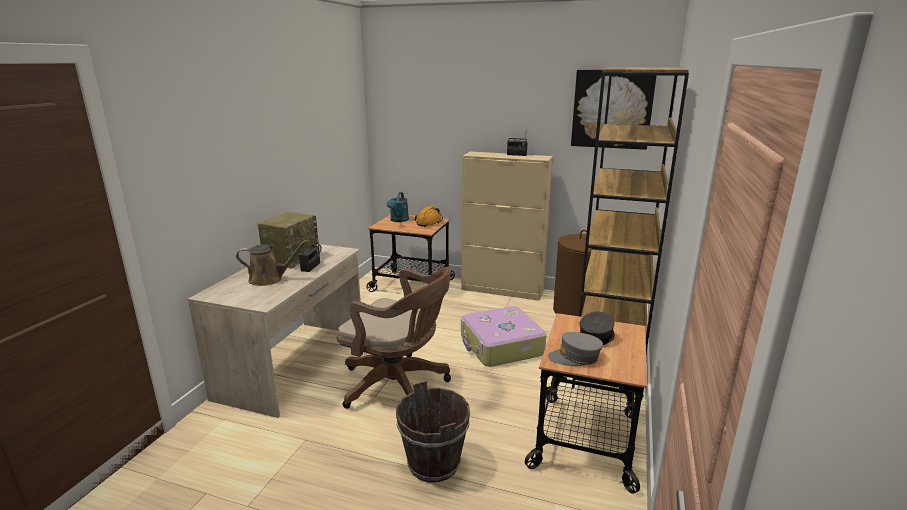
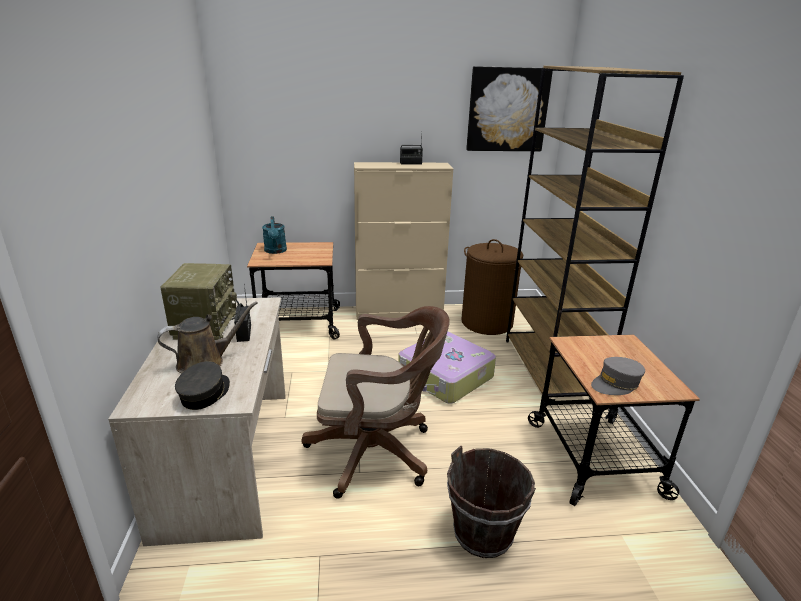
camera: 25 degrees left, 5 degrees up
orange hard hat [414,206,443,227] -> none
grey cap [579,312,615,345] -> grey cap moved to [175,361,230,410]

